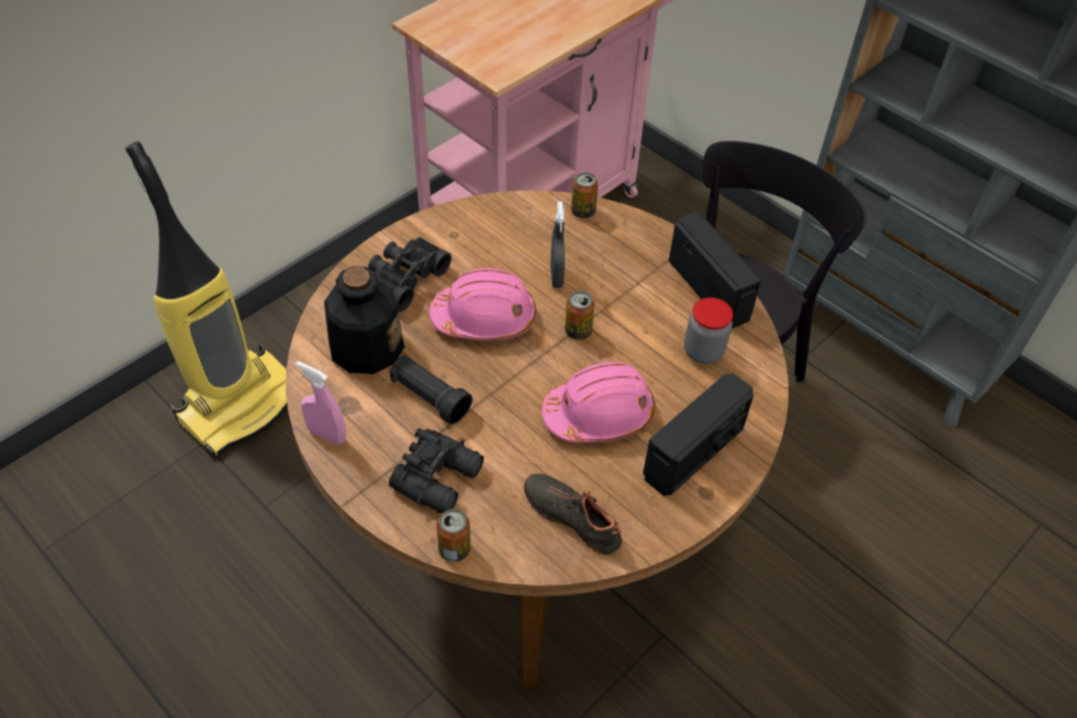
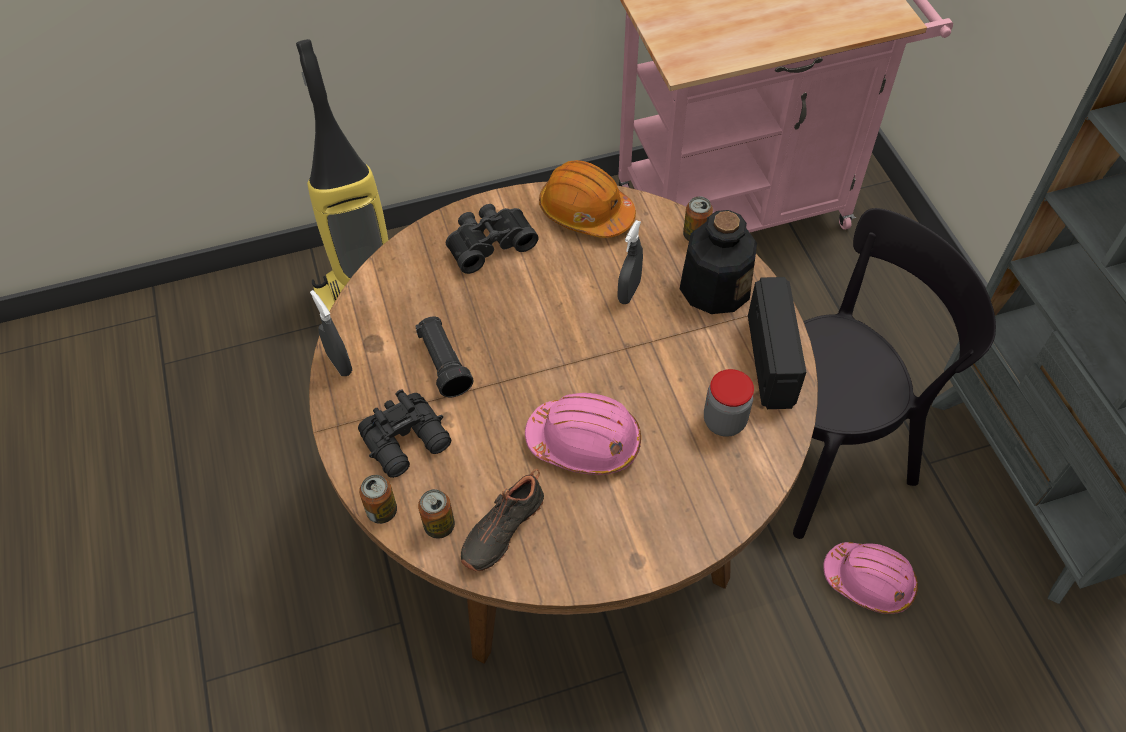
camera: 30 degrees right, 5 degrees up
pink spray bottle [296,361,346,445] -> grey spray bottle [310,290,352,376]
bottle [324,266,405,374] -> bottle moved to [680,210,757,314]
pink hard hat [429,268,536,341] -> pink hard hat moved to [823,542,918,614]
black shoe [524,474,622,555] -> black shoe turned 120 degrees counterclockwise [461,469,544,571]
can [565,291,595,340] -> can moved to [418,489,455,539]
radio [643,373,754,496] -> none
none -> orange hard hat [539,160,636,238]

